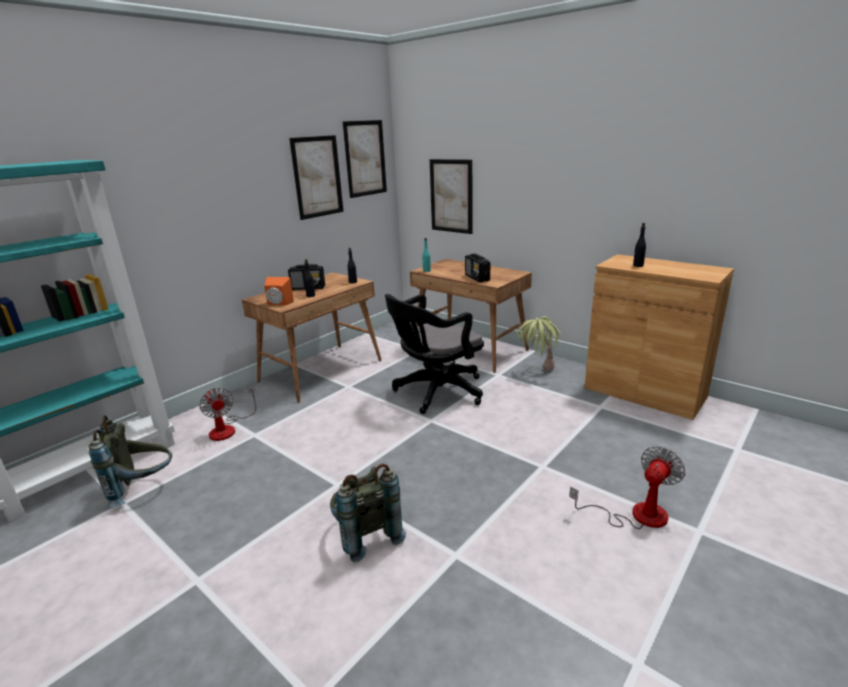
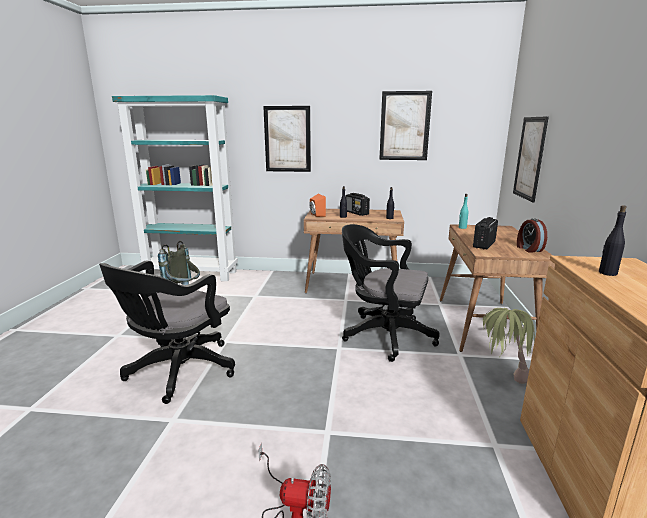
camera: 55 degrees right, 5 degrees down
fan [199,384,256,441] -> none
grey backpack [330,464,406,562] -> black office chair [99,260,235,404]
picture [343,120,387,198] -> picture moved to [263,106,311,172]
none -> alarm clock [517,218,547,253]

